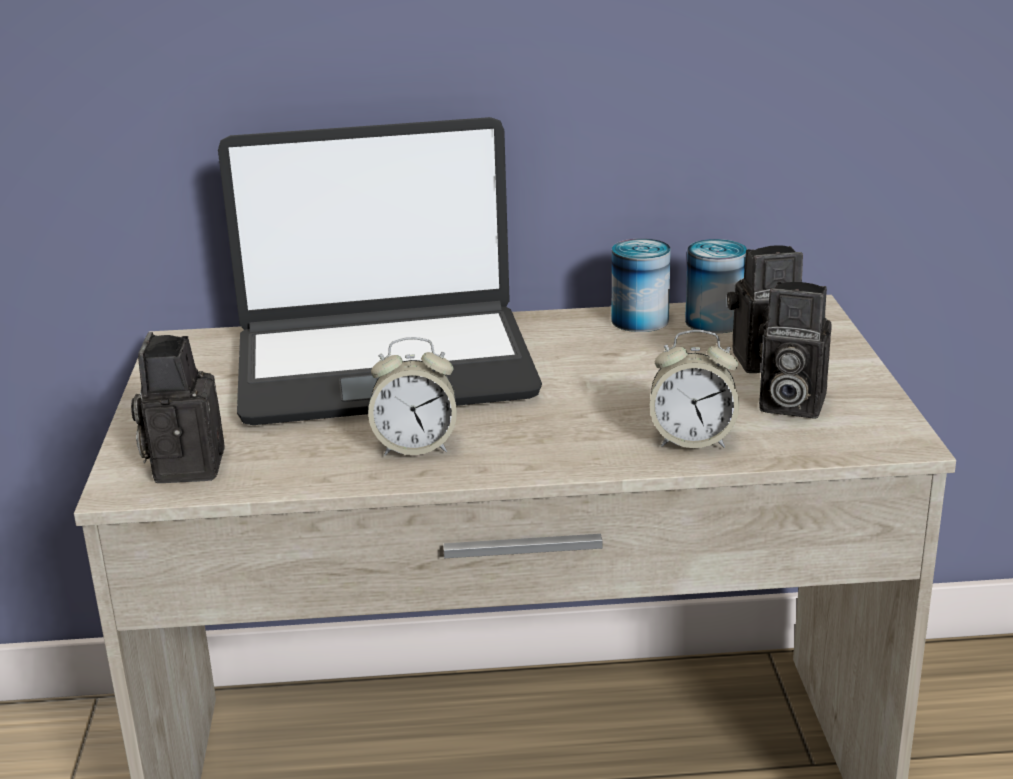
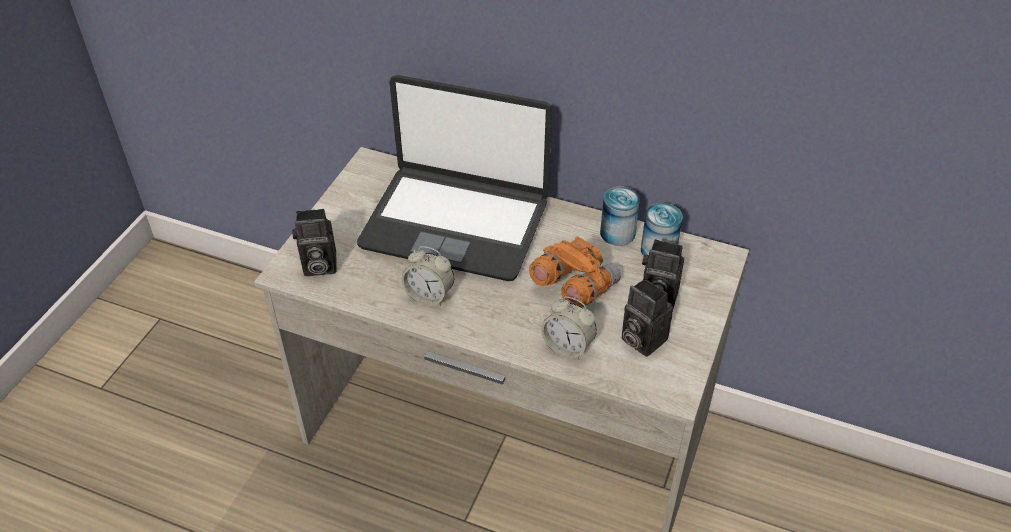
camera: 25 degrees right, 20 degrees up
camera [131,332,224,483] -> camera turned 120 degrees counterclockwise [292,209,337,276]
none -> orange binoculars [529,236,621,307]

